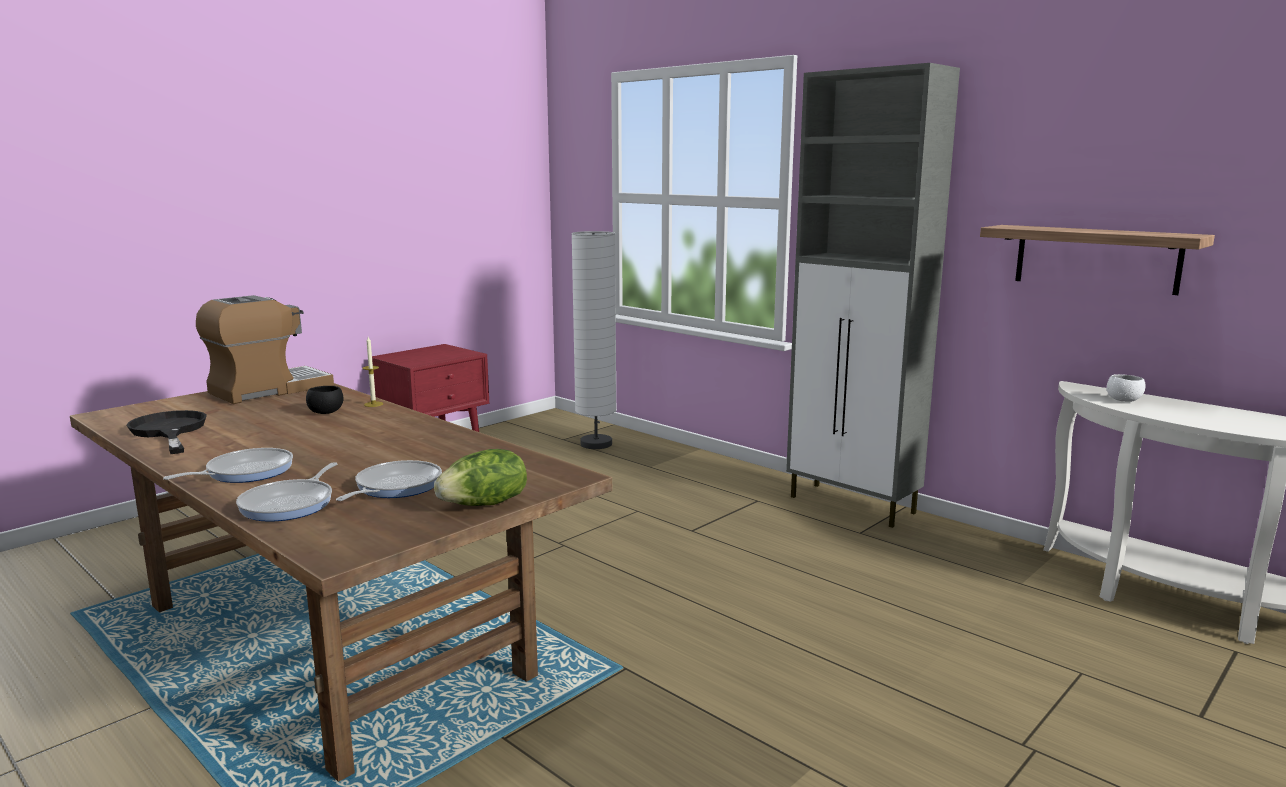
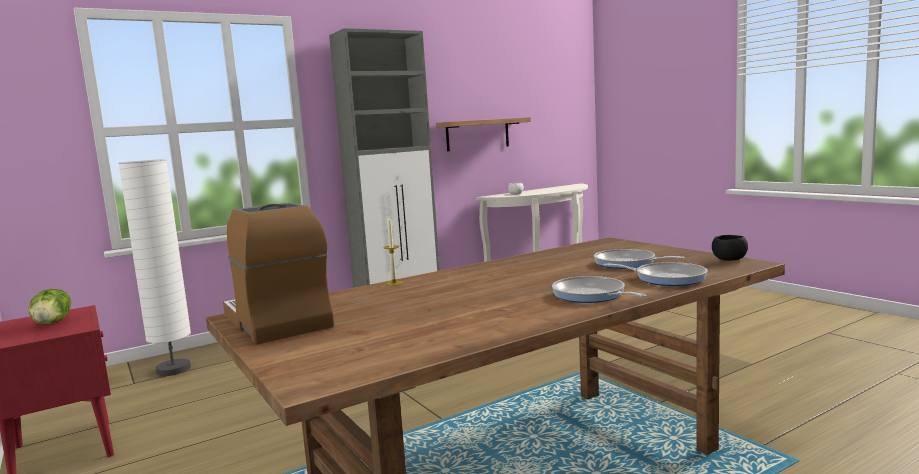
camera: 75 degrees left, 5 degrees down
black frying pan [126,410,207,454] -> none
black bowl [306,386,343,414] -> black bowl moved to [712,235,748,261]
lettuce [434,449,527,506] -> lettuce moved to [29,289,71,325]

